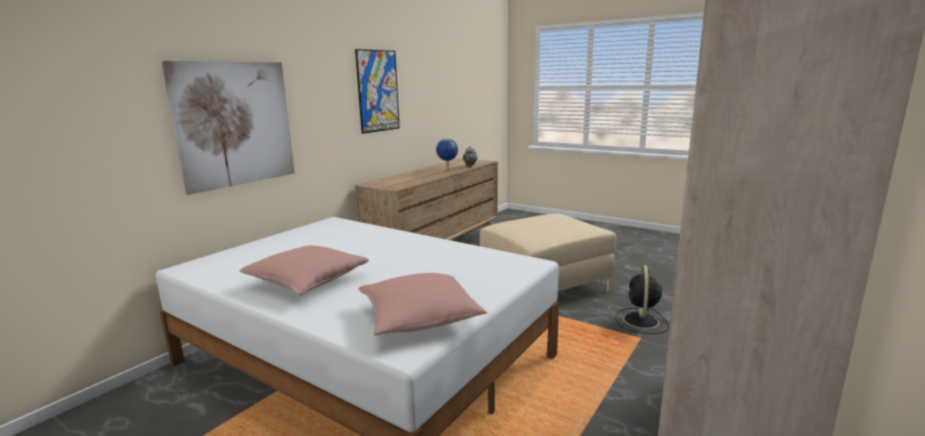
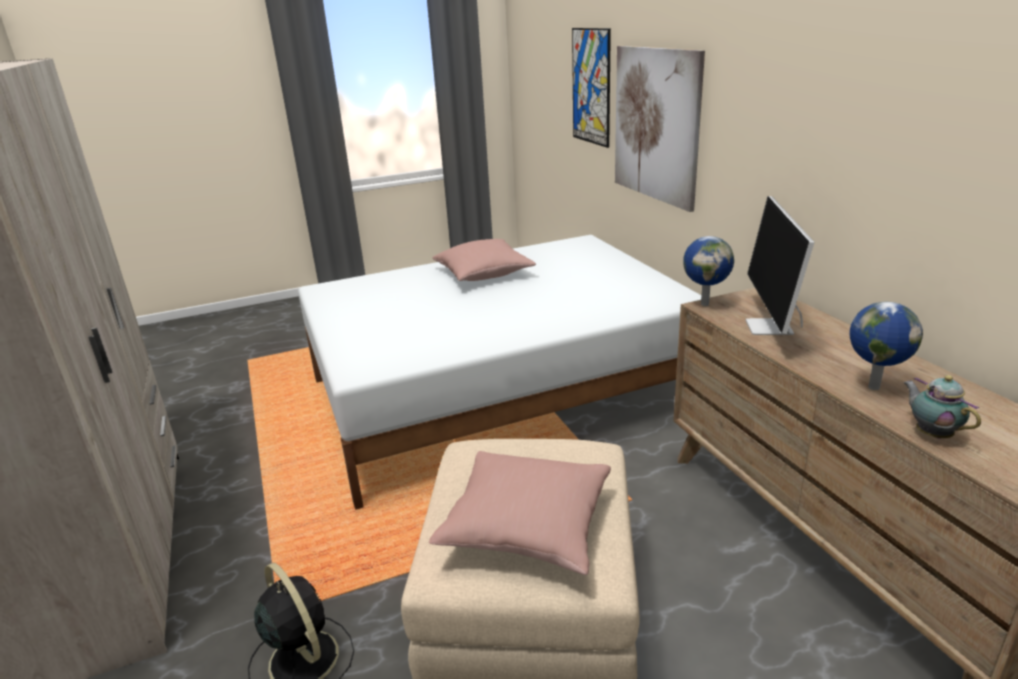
camera: 125 degrees right, 10 degrees up
picture [355,49,400,134] -> picture moved to [572,28,611,148]
pink pillow [358,273,488,336] -> pink pillow moved to [429,451,611,575]
none -> globe [683,236,734,306]
none -> monitor [745,196,814,335]

